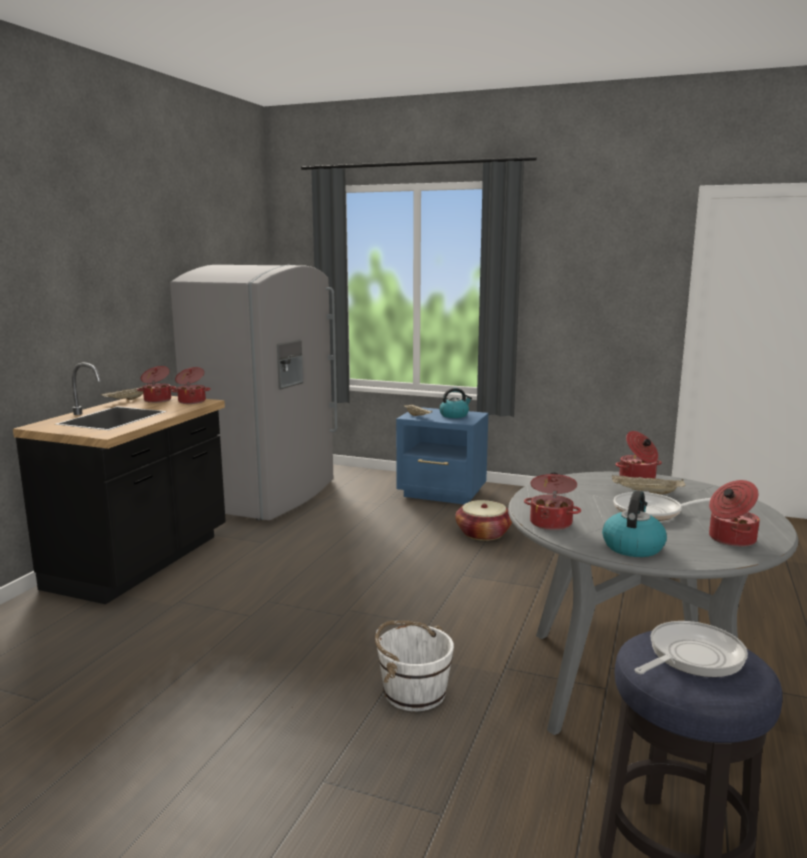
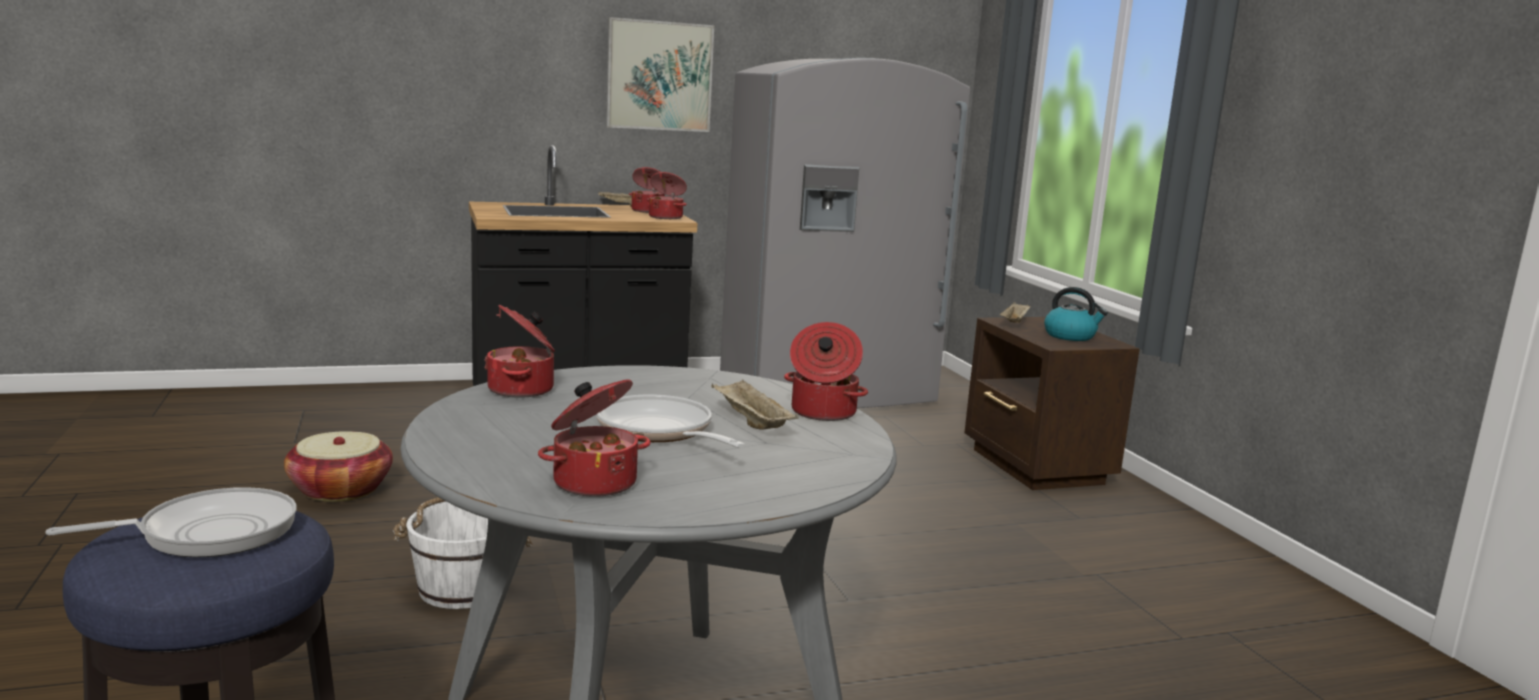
camera: 50 degrees right, 0 degrees up
blue nightstand [396,407,488,504] -> brown nightstand [965,317,1140,490]
basket [455,500,512,541] -> basket moved to [284,431,393,502]
kettle [602,490,667,557] -> none
frying pan [634,621,748,677] -> frying pan turned 45 degrees counterclockwise [45,487,297,558]
none -> picture [606,17,714,132]

